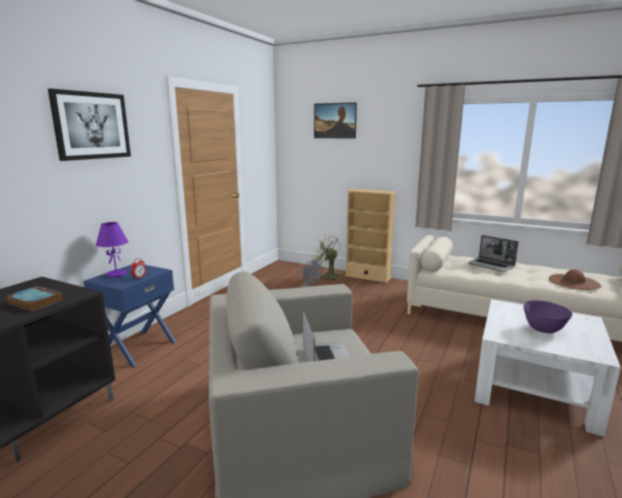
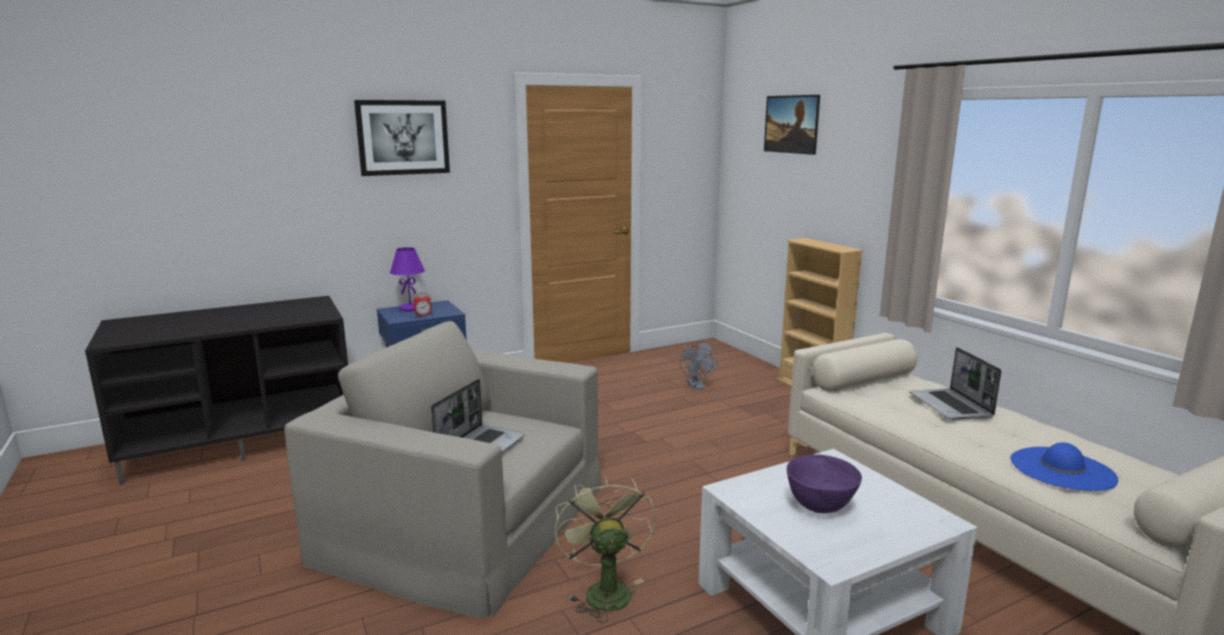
camera: 35 degrees right, 0 degrees up
book [7,286,63,312] -> none
green fan [312,235,340,280] -> green fan moved to [555,474,656,622]
brown hat [549,269,601,290] -> blue hat [1011,442,1118,491]

